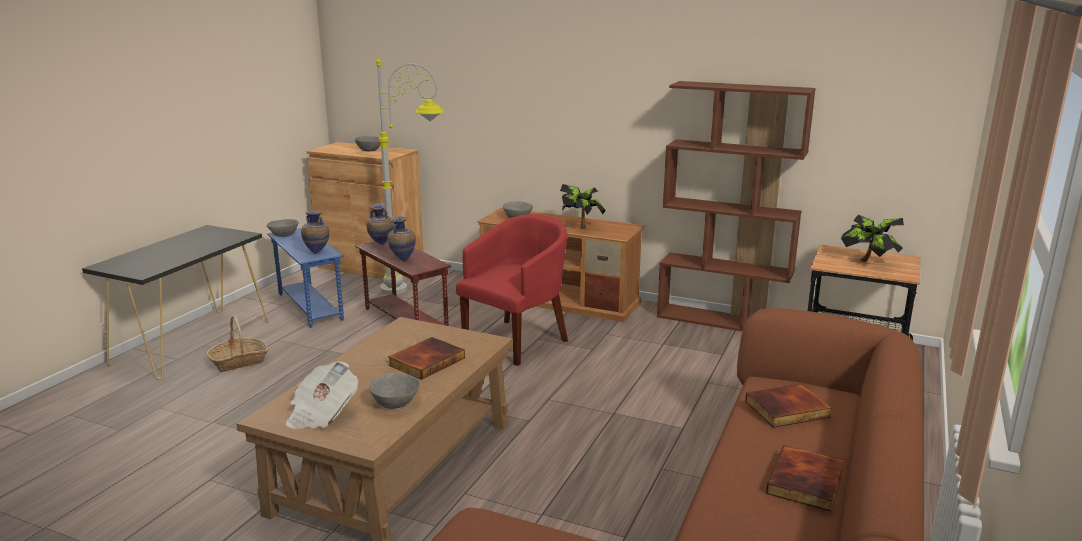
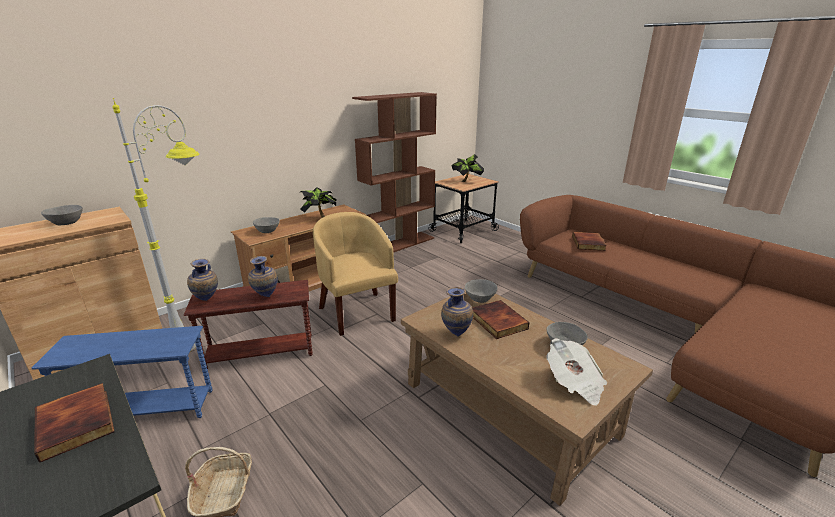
camera: 65 degrees left, 5 degrees up
grey bowl [267,219,299,237] -> grey bowl moved to [465,279,498,303]
vase [301,211,329,254] -> vase moved to [441,287,473,337]
red armchair [456,214,568,366] -> yellow armchair [313,212,398,336]
book [766,445,844,511] -> book moved to [34,383,115,462]

